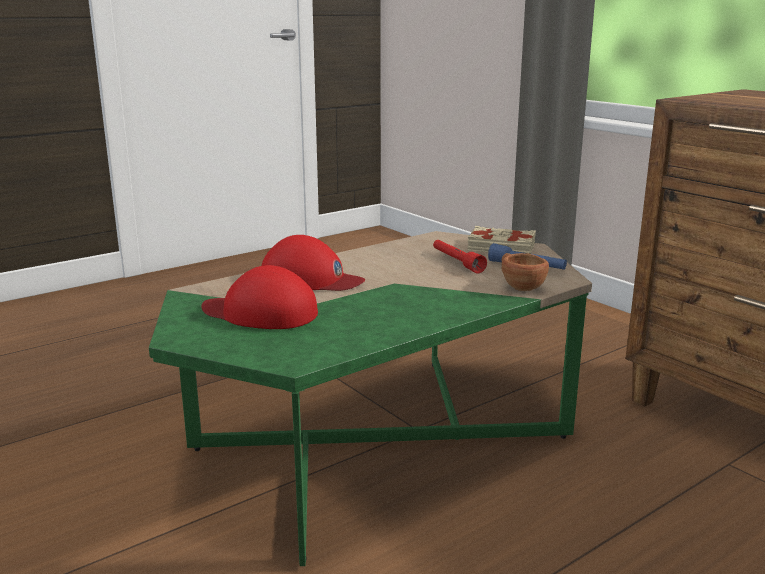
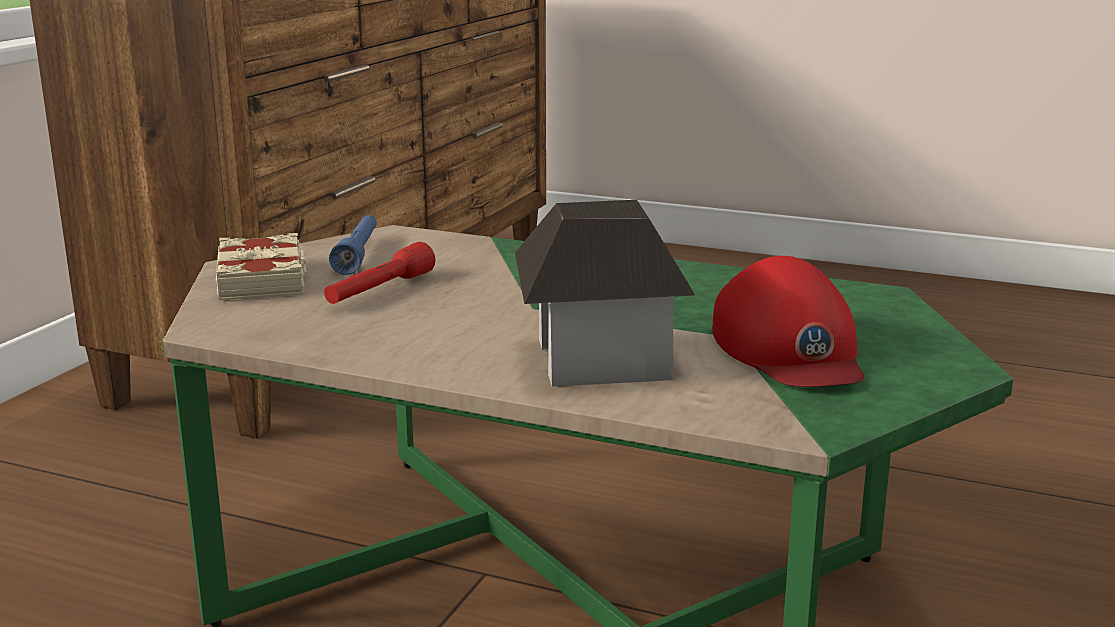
camera: 120 degrees left, 0 degrees up
red cap [262,235,365,291] -> toy house [515,200,695,387]
brown cup [502,253,549,291] -> none

